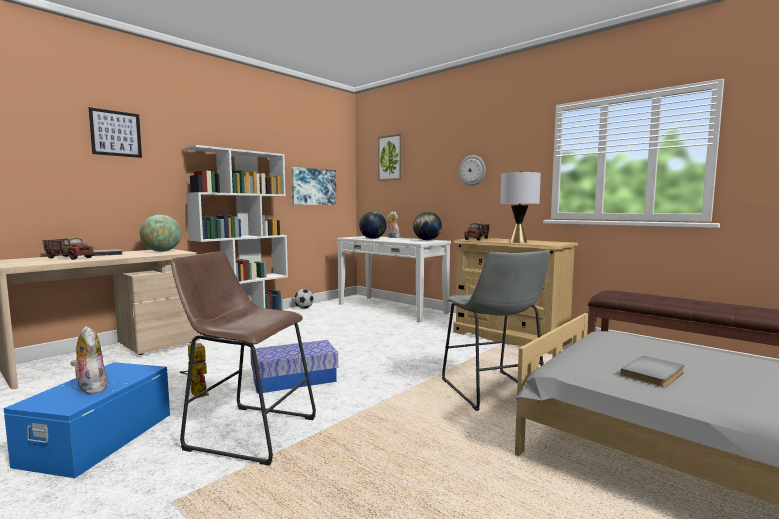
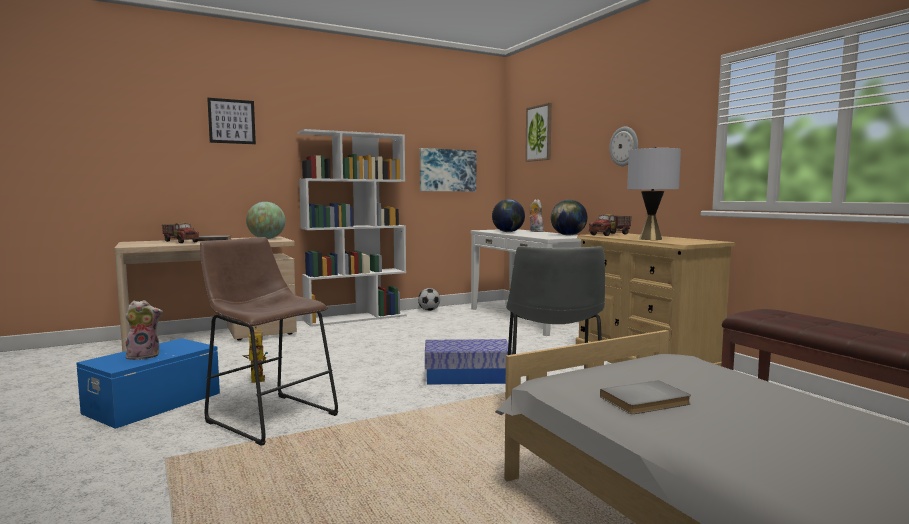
camera: 20 degrees right, 0 degrees up
plush toy [70,326,108,394] -> plush toy turned 90 degrees clockwise [125,300,163,360]
storage box [250,340,338,394] -> storage box moved to [425,339,512,385]

